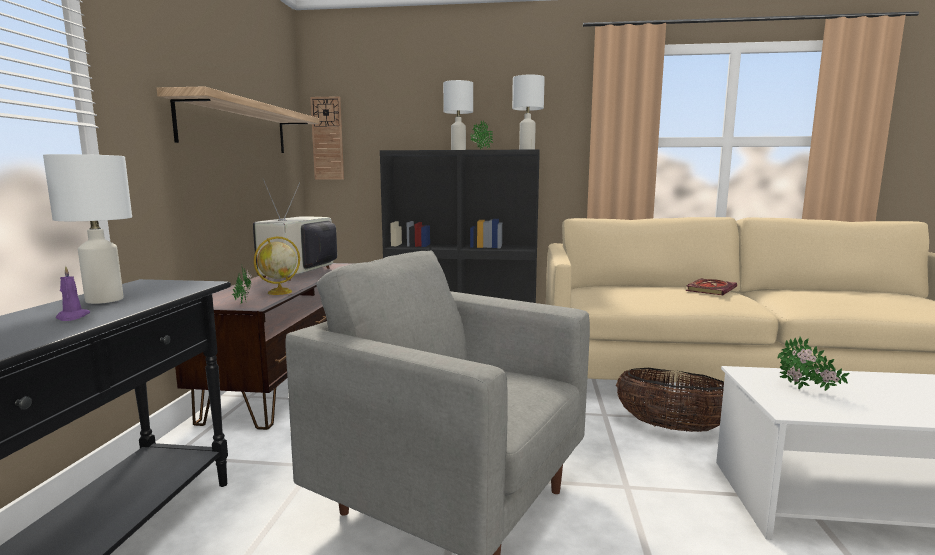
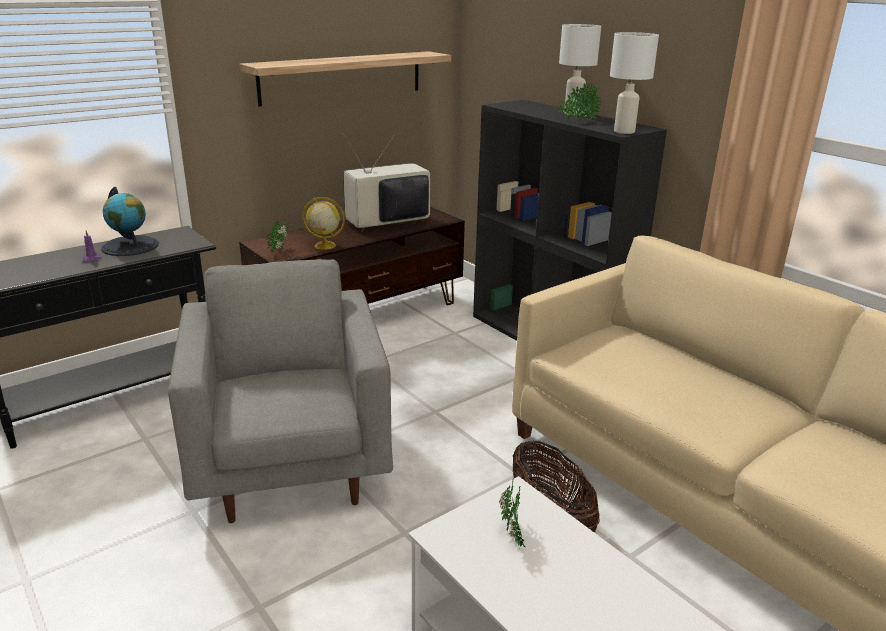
camera: 45 degrees right, 15 degrees up
white table lamp [43,154,132,304] -> globe [101,187,159,256]
wall clock [310,96,344,180] -> none
book [686,279,737,295] -> none

